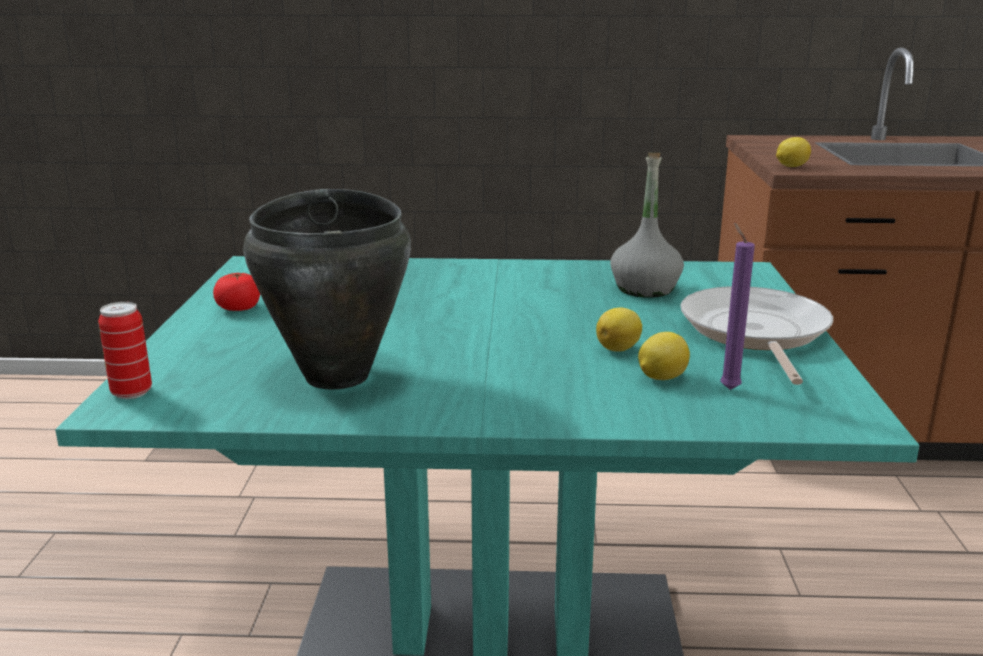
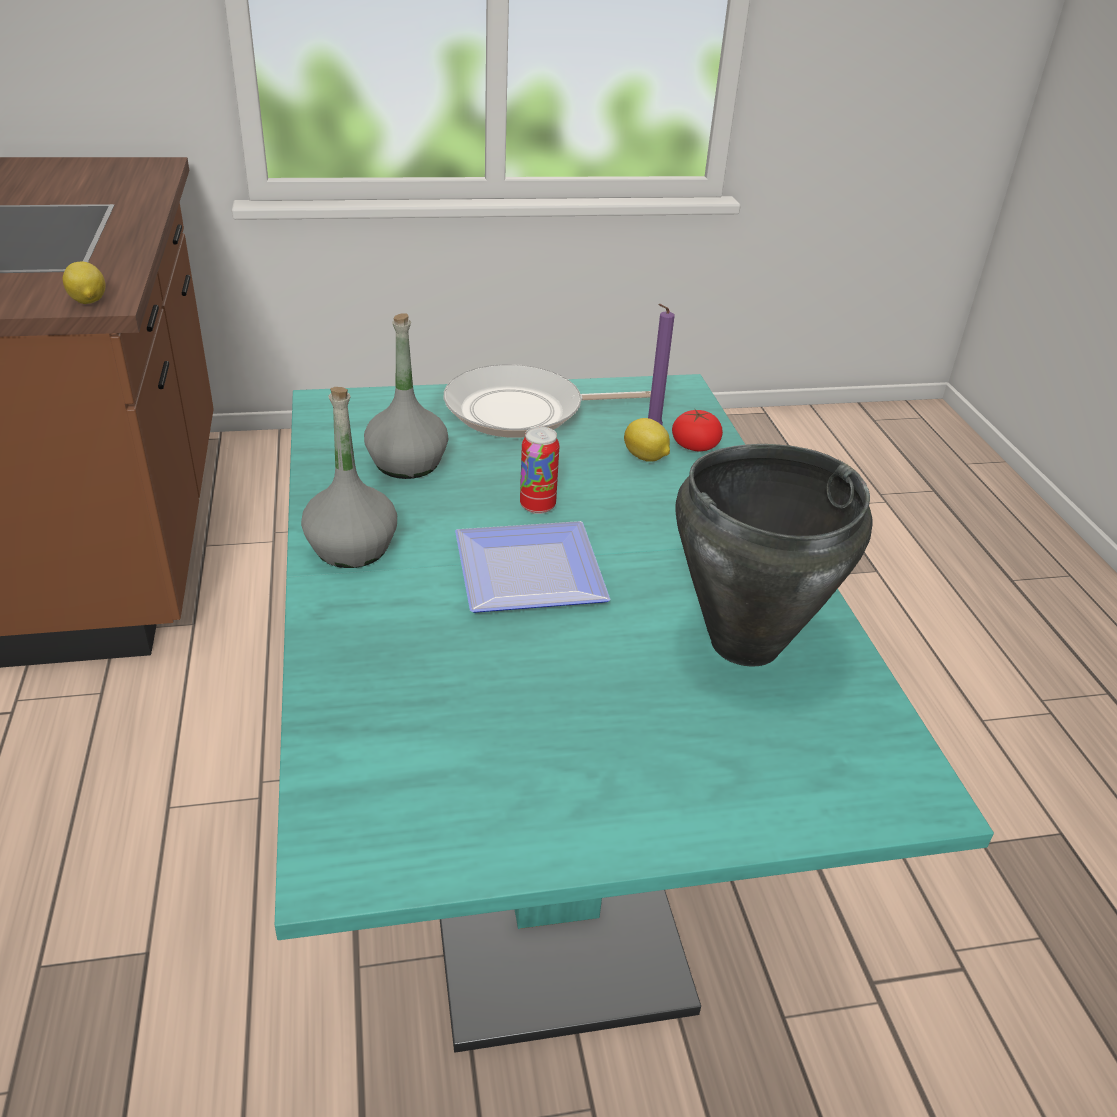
camera: 105 degrees left, 15 degrees up
can [98,302,152,399] -> can moved to [520,426,559,514]
tomato [213,272,260,311] -> tomato moved to [672,409,723,451]
lemon [596,307,642,352] -> none
none -> grey bottle [301,387,397,568]
none -> plate [455,521,611,613]

